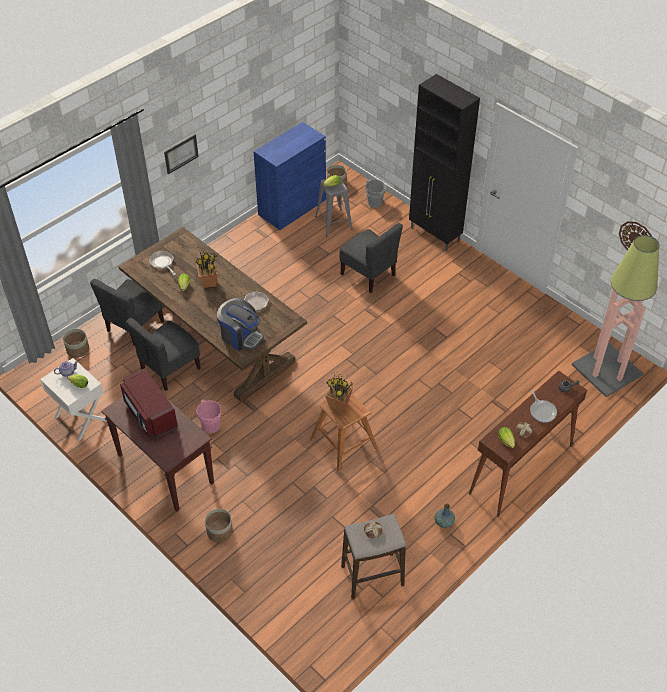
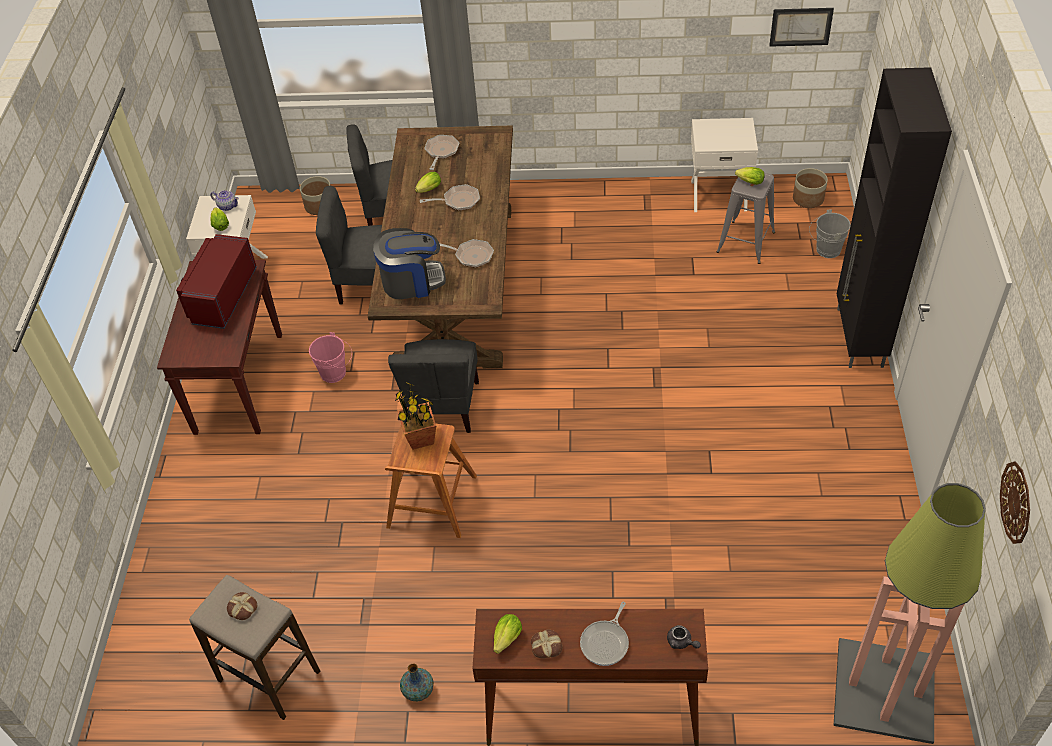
camera: 50 degrees right, 0 degrees up
picture [164,134,199,174] -> picture moved to [769,8,834,47]
potted plant [195,250,218,288] -> frying pan [420,184,480,211]
planter [205,509,233,542] -> none
coffee machine [217,298,264,350] -> coffee machine turned 90 degrees counterclockwise [373,228,446,299]
blue cabinet [253,122,326,230] -> white nightstand [691,118,758,212]
grey chair [340,223,403,293] -> grey chair moved to [388,339,479,433]

